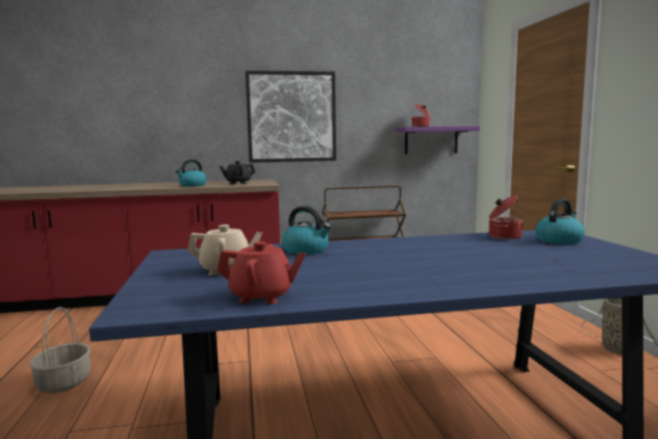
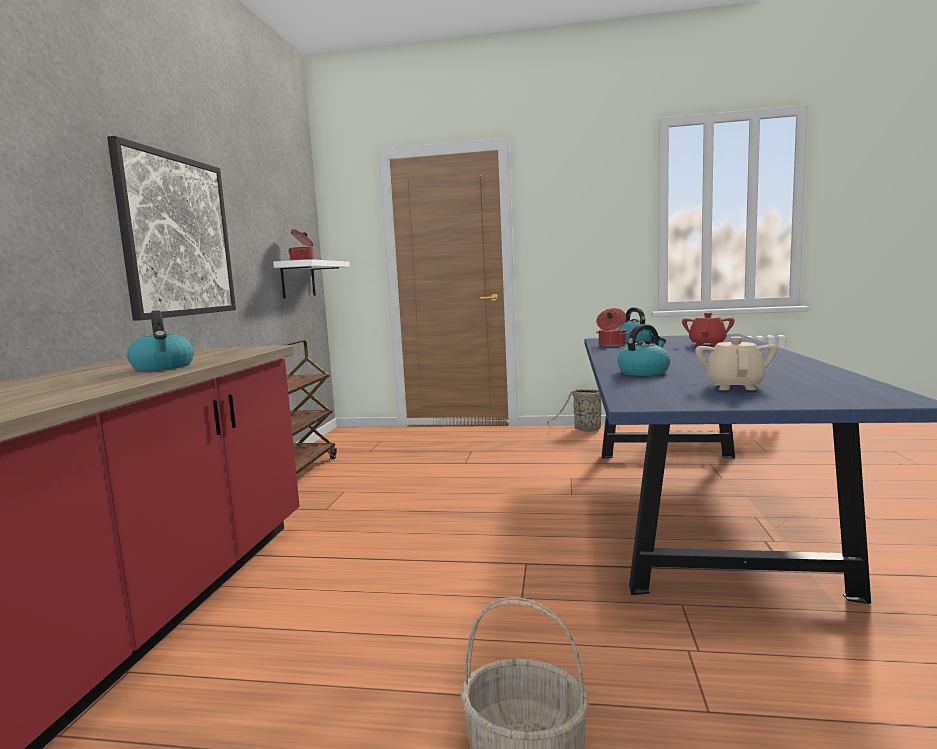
camera: 70 degrees left, 0 degrees up
red teapot [217,242,306,304] -> red teapot moved to [682,313,735,347]
black teapot [219,161,255,184] -> none
purple shelf [396,126,480,154] -> white shelf [273,259,350,298]

